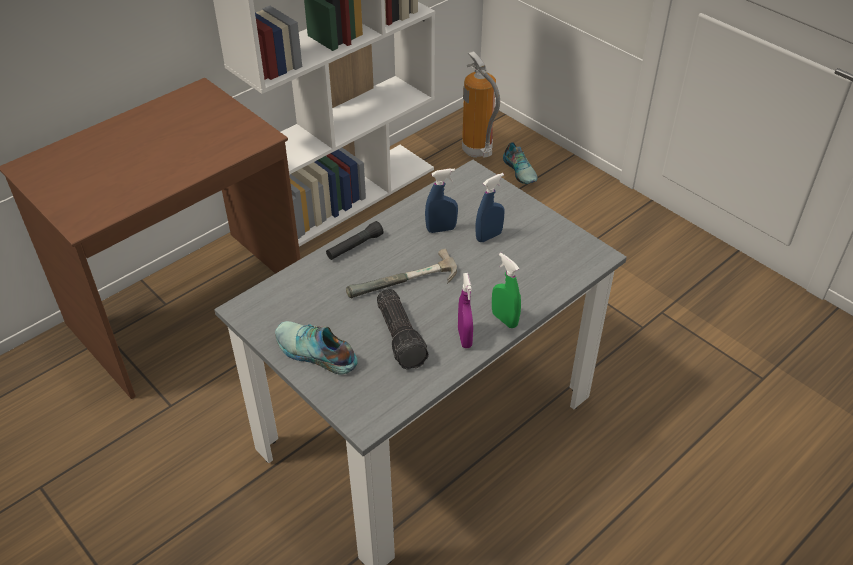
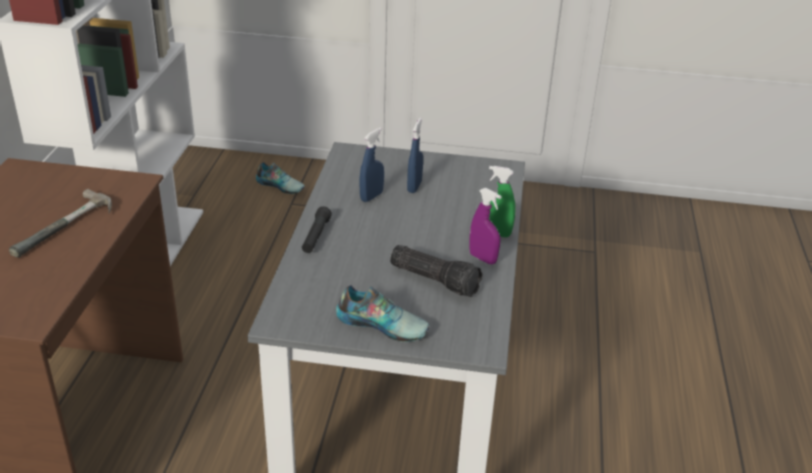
camera: 40 degrees left, 10 degrees down
shoe [275,321,357,375] -> shoe turned 150 degrees counterclockwise [336,285,429,342]
hammer [346,249,457,298] -> hammer moved to [9,189,112,258]
fire extinguisher [462,51,500,158] -> none

